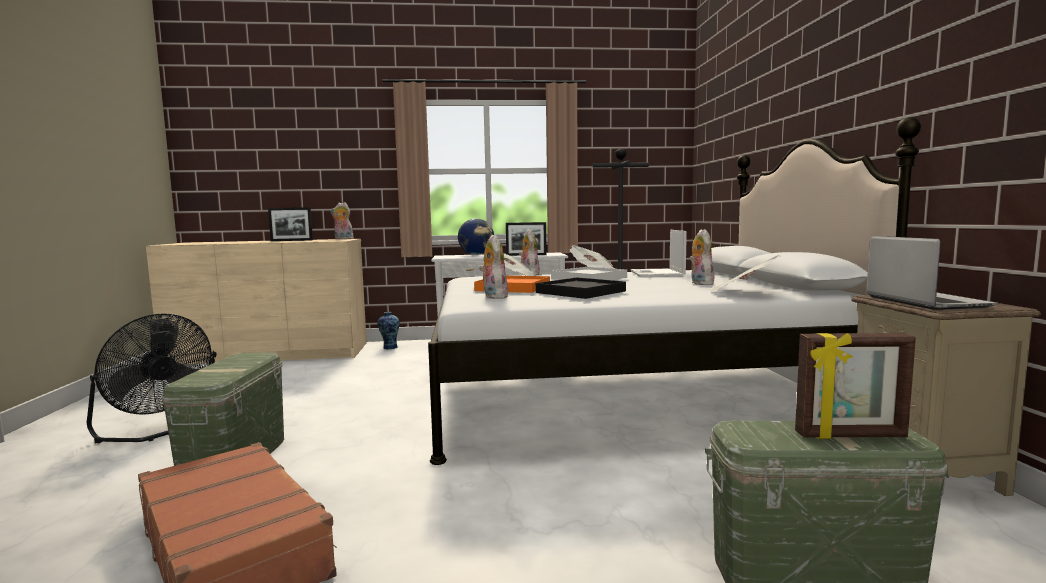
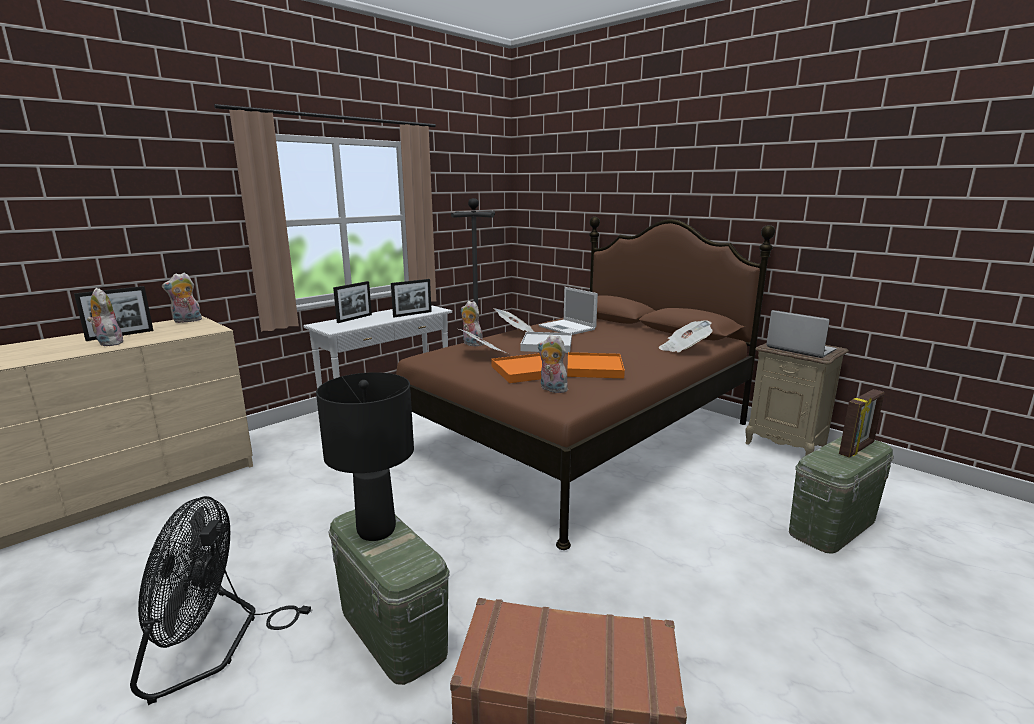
camera: 40 degrees left, 10 degrees up
vase [377,312,400,349] -> none
white bed [428,117,921,465] -> brown bed [396,217,775,550]
globe [458,218,494,255] -> picture frame [333,281,372,323]
black tray [536,277,626,299] -> orange tray [567,352,625,378]
plush toy [689,229,714,285] -> plush toy moved to [87,288,124,346]
none -> black table lamp [316,372,414,541]

